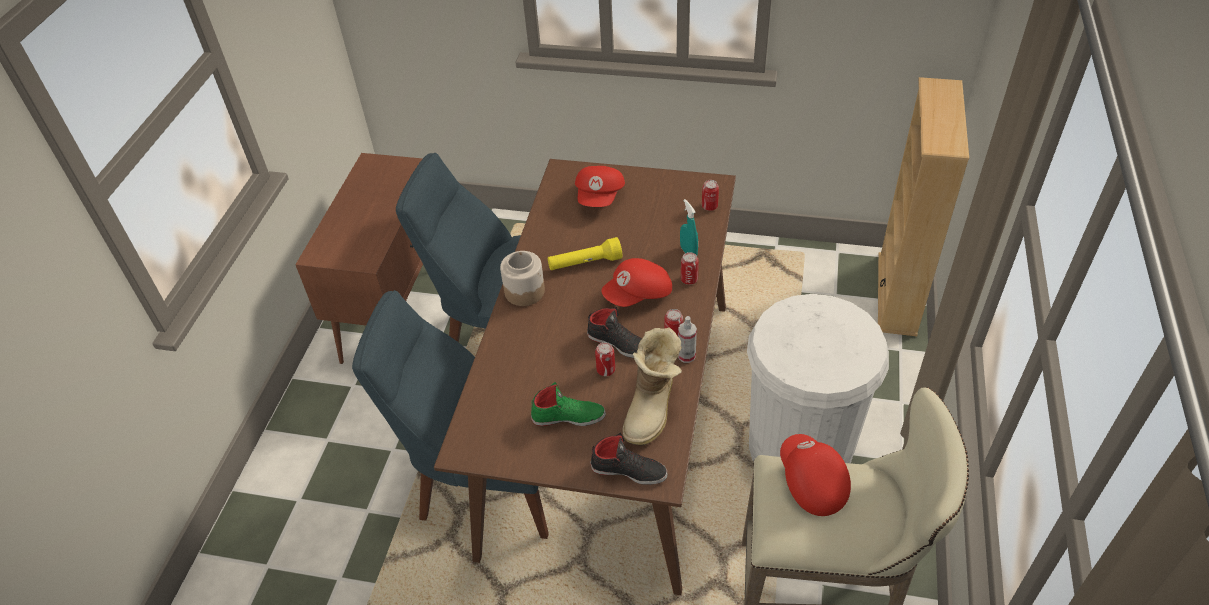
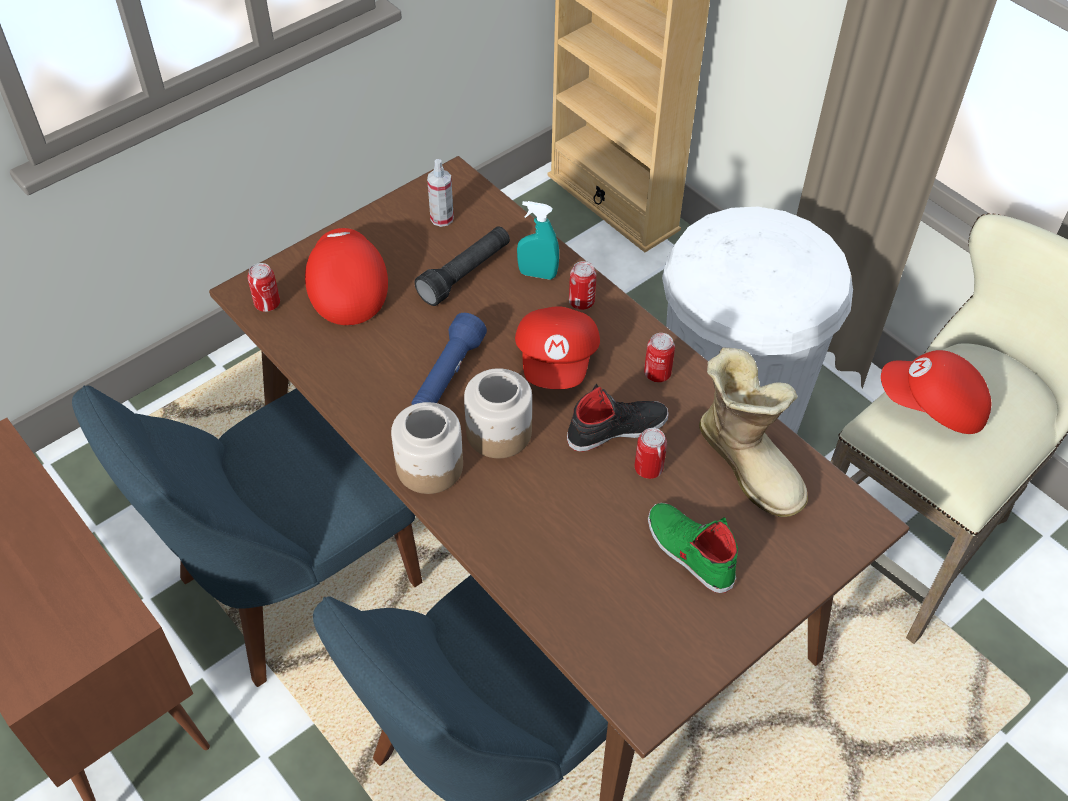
camera: 55 degrees left, 5 degrees up
green shoe [531,382,606,426] -> green shoe turned 75 degrees counterclockwise [648,503,738,593]
yellow flashlight [548,237,622,270] -> blue flashlight [411,313,487,405]
red cap [575,166,625,207] -> red cap turned 150 degrees counterclockwise [305,228,388,325]
black shoe [590,433,668,485] -> none
spray bottle [678,316,697,363] -> spray bottle moved to [427,159,454,227]
can [702,180,719,211] -> can moved to [247,263,280,312]
none -> black flashlight [415,226,510,306]
none -> jar [464,368,532,458]

